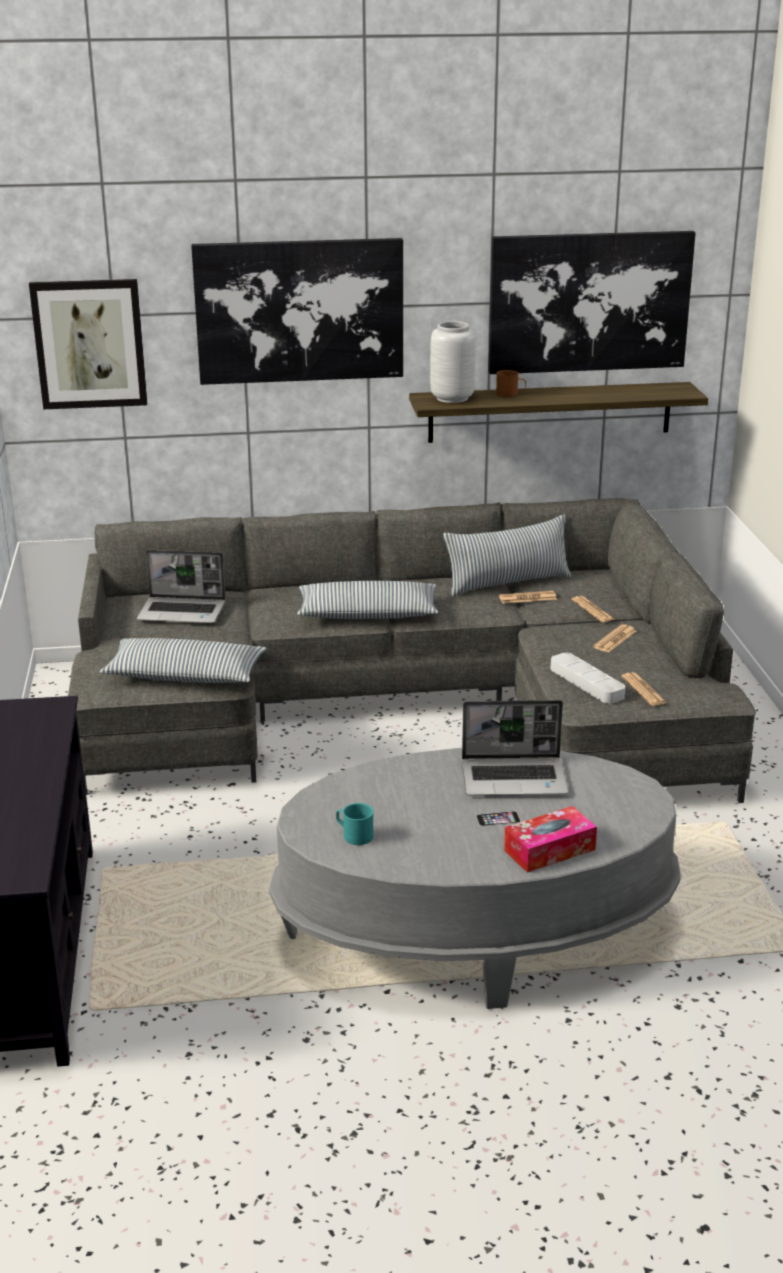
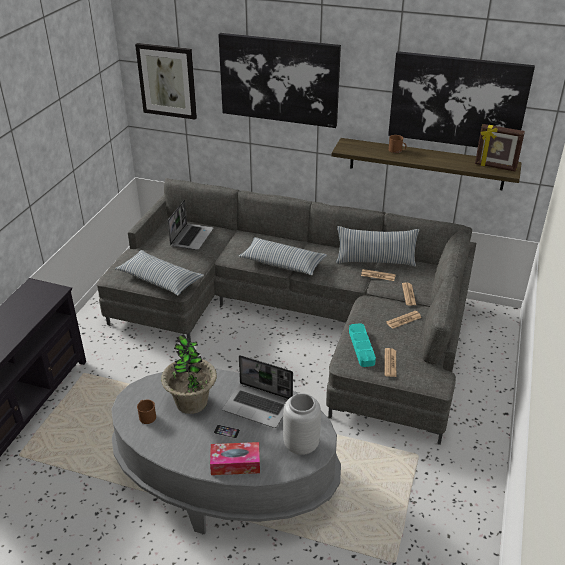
camera: 25 degrees right, 10 degrees up
laptop [137,549,226,623] -> laptop turned 105 degrees counterclockwise [168,199,214,250]
turquoise mug [336,803,374,845] -> brown mug [137,400,156,424]
grey vase [430,321,476,403] -> grey vase moved to [283,393,321,455]
grey tray [551,653,625,704] -> turquoise tray [349,323,376,367]
none -> potted plant [161,334,217,414]
none -> picture frame [475,124,525,171]

